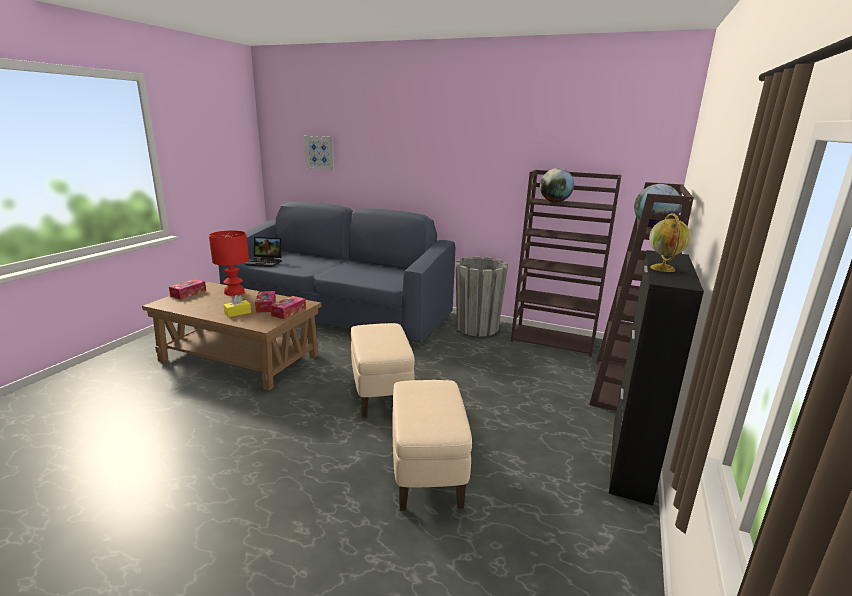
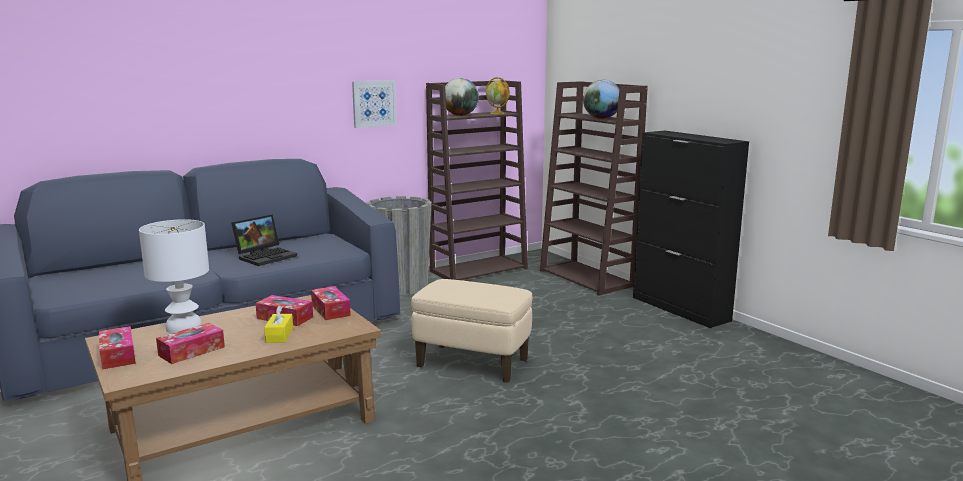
camera: 55 degrees left, 5 degrees down
red table lamp [209,230,249,296] -> white table lamp [139,219,209,334]
laptop [245,237,282,267] -> laptop moved to [231,214,297,266]
picture [304,136,334,171] -> picture moved to [352,80,397,128]
beige ottoman [393,380,472,511] -> none
globe [649,213,691,272] -> globe moved to [486,77,510,114]
none -> tissue box [156,323,225,364]

